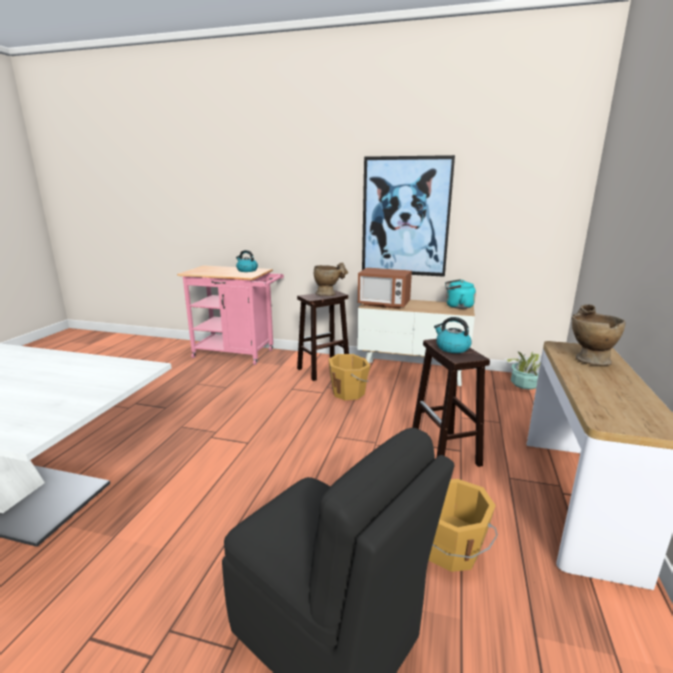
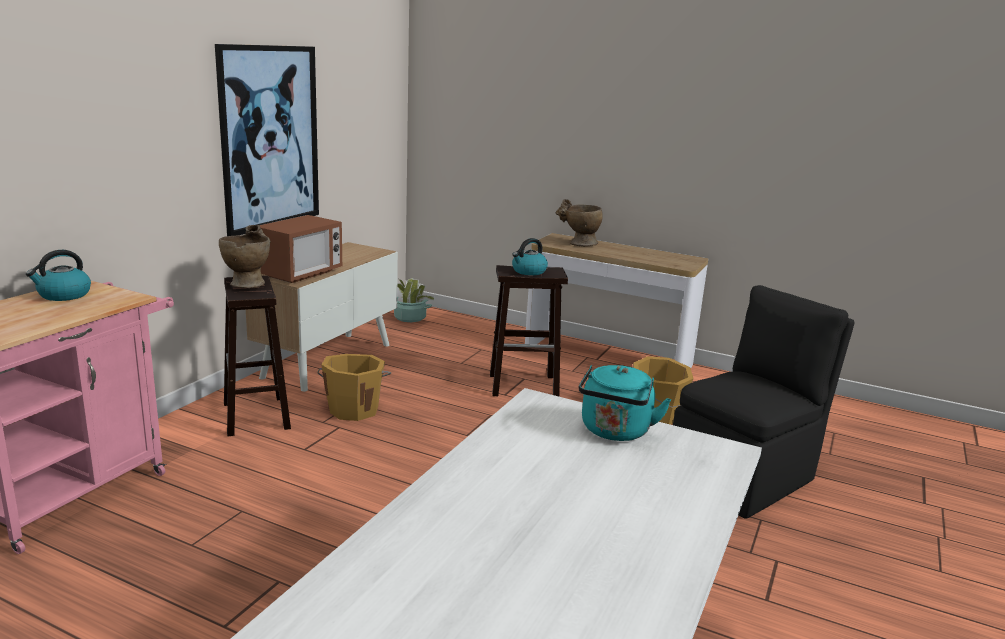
camera: 80 degrees left, 0 degrees up
turquoise kettle [445,279,476,309] -> turquoise kettle moved to [579,365,672,441]

